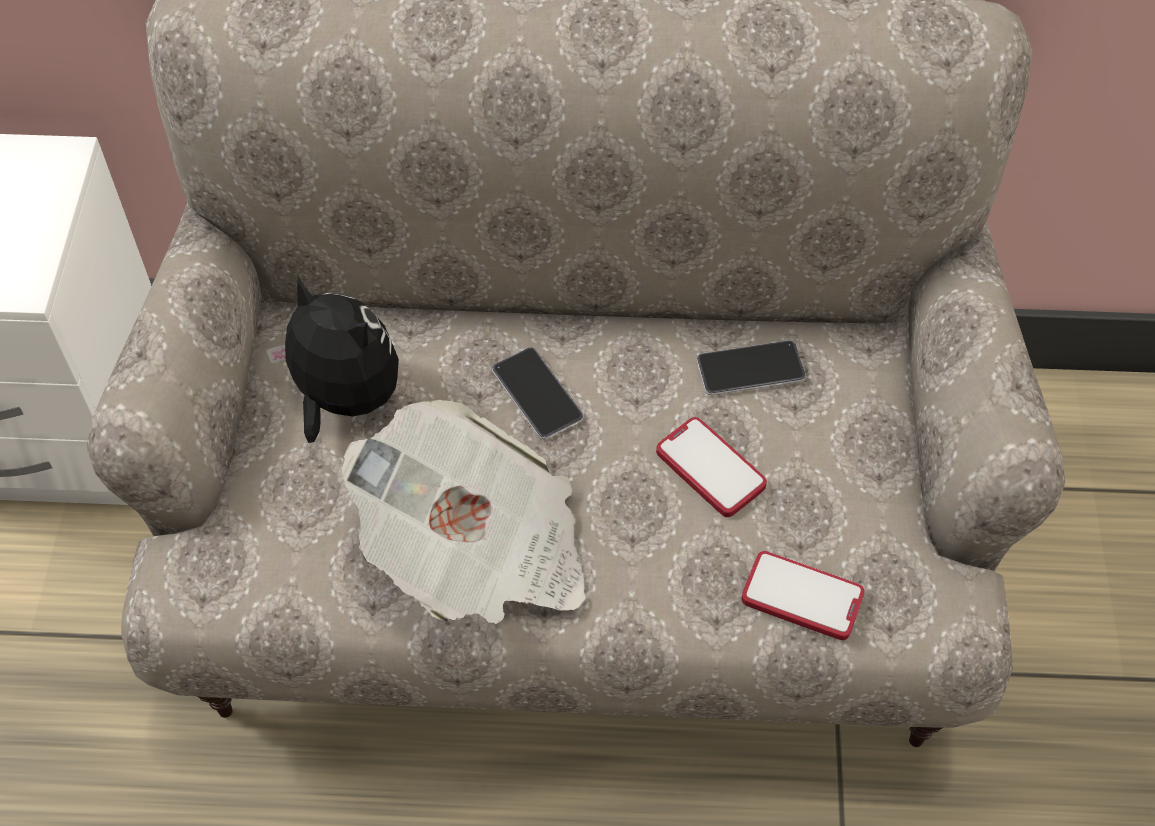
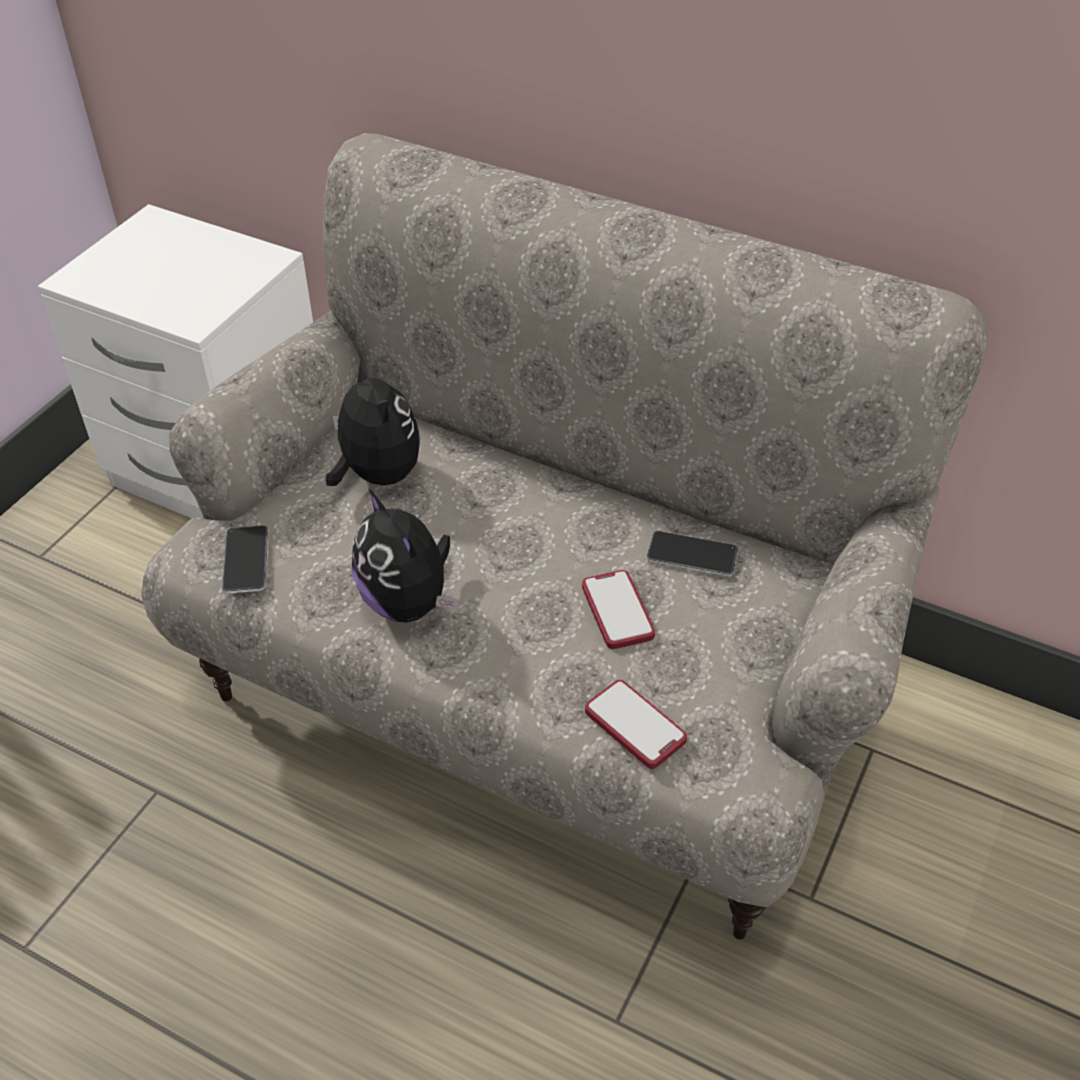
camera: 25 degrees right, 10 degrees down
newspaper [342,400,586,624] -> plush toy [352,488,457,623]
phone [492,348,584,439] -> phone moved to [221,525,269,594]

